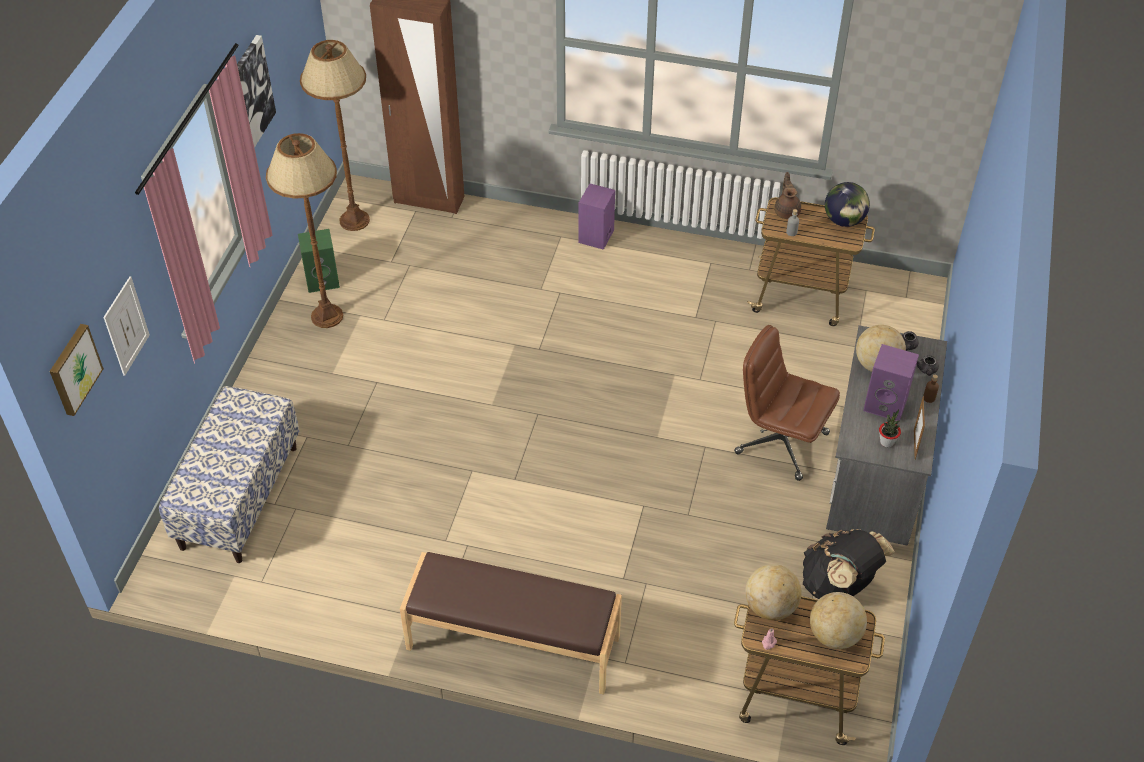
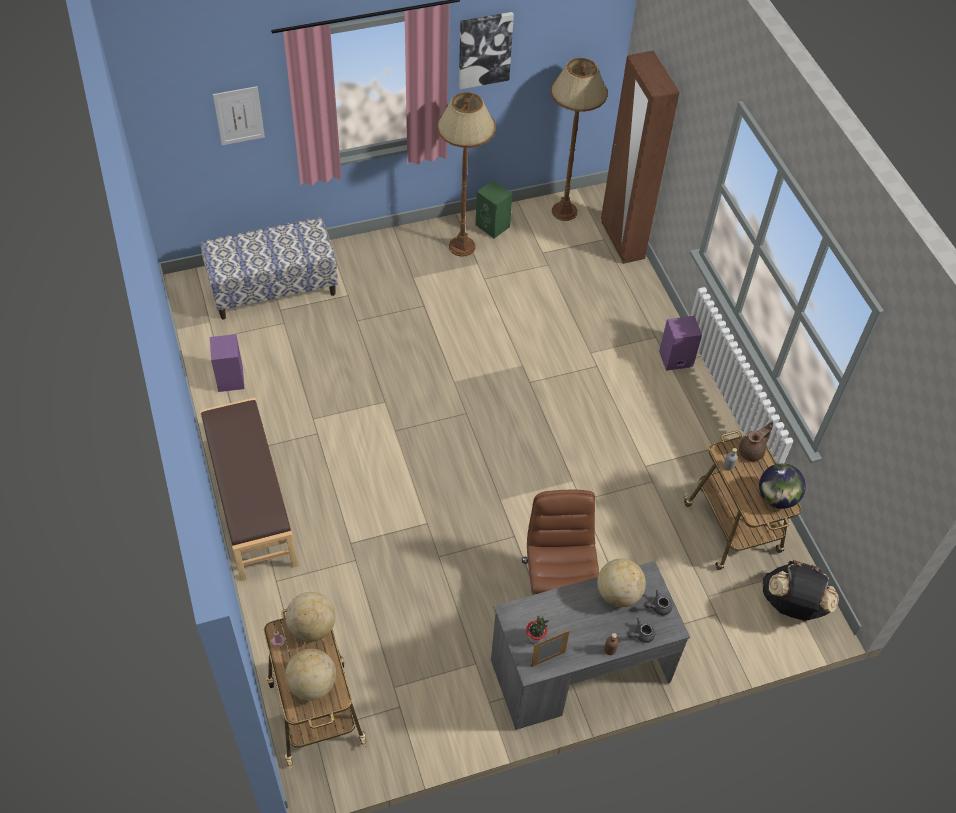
camera: 55 degrees right, 5 degrees up
picture [50,324,104,416] -> none
black backpack [803,529,895,599] -> black backpack moved to [762,560,839,621]
purple speaker [863,344,919,422] -> purple speaker moved to [210,334,244,392]

